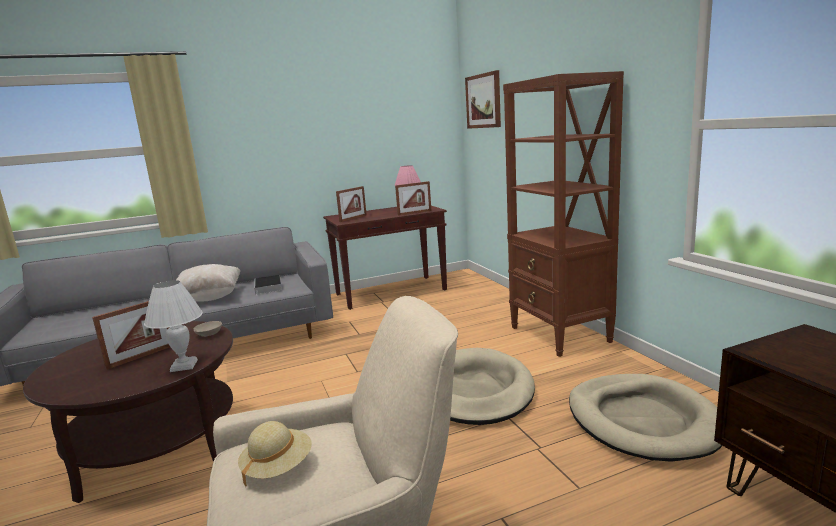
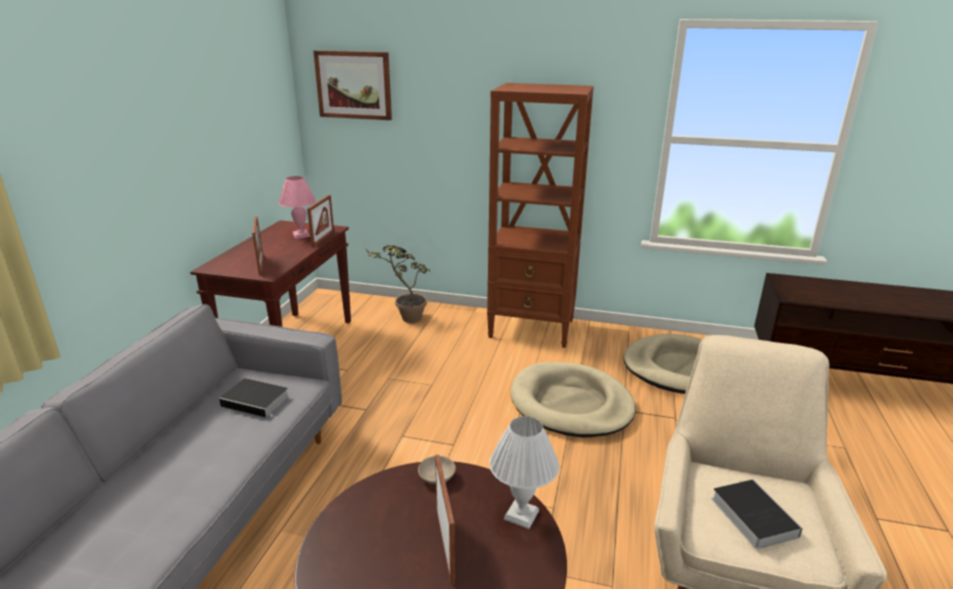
camera: 55 degrees left, 10 degrees up
beige pillow [176,264,241,302] -> none
beige hat [238,421,312,487] -> book [712,479,803,549]
none -> potted plant [364,245,430,323]

